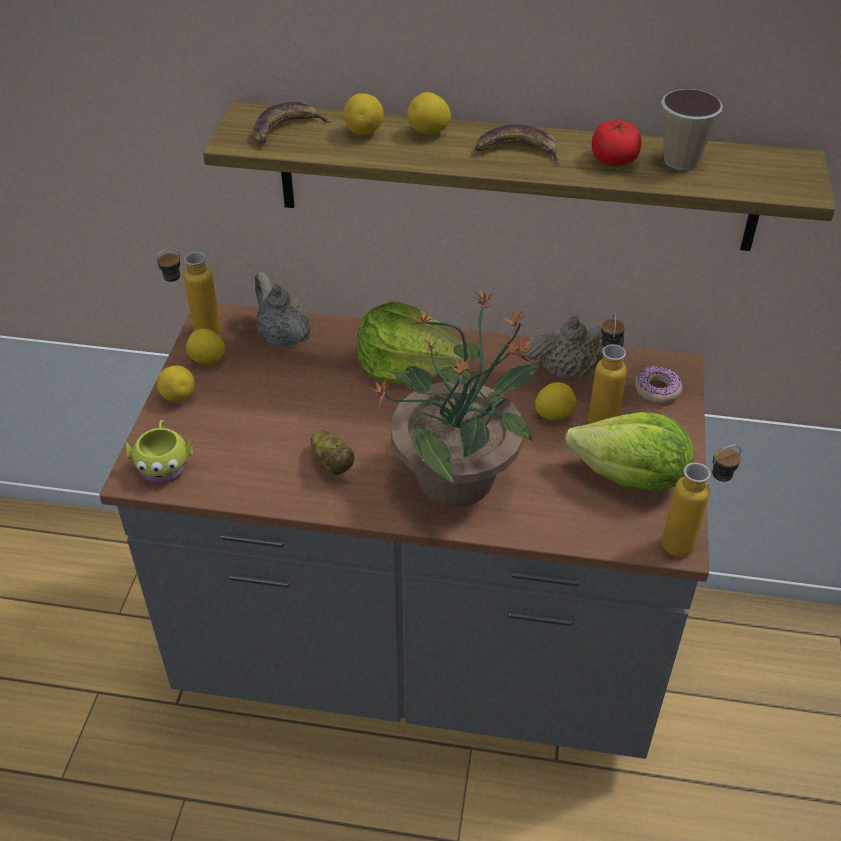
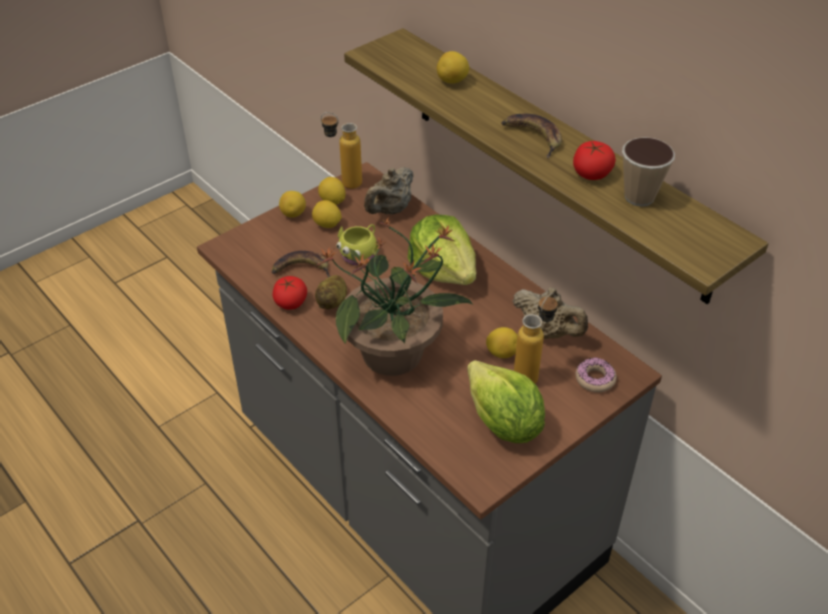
camera: 40 degrees right, 0 degrees up
yellow mug [126,420,193,483] -> yellow mug moved to [336,224,379,265]
banana [253,102,332,144] -> banana moved to [272,251,330,278]
beige teapot [255,272,311,348] -> beige teapot turned 150 degrees counterclockwise [364,167,413,214]
lemon [407,92,451,134] -> lemon moved to [312,200,342,228]
bottle [662,445,741,557] -> none
none -> tomato [273,276,307,310]

